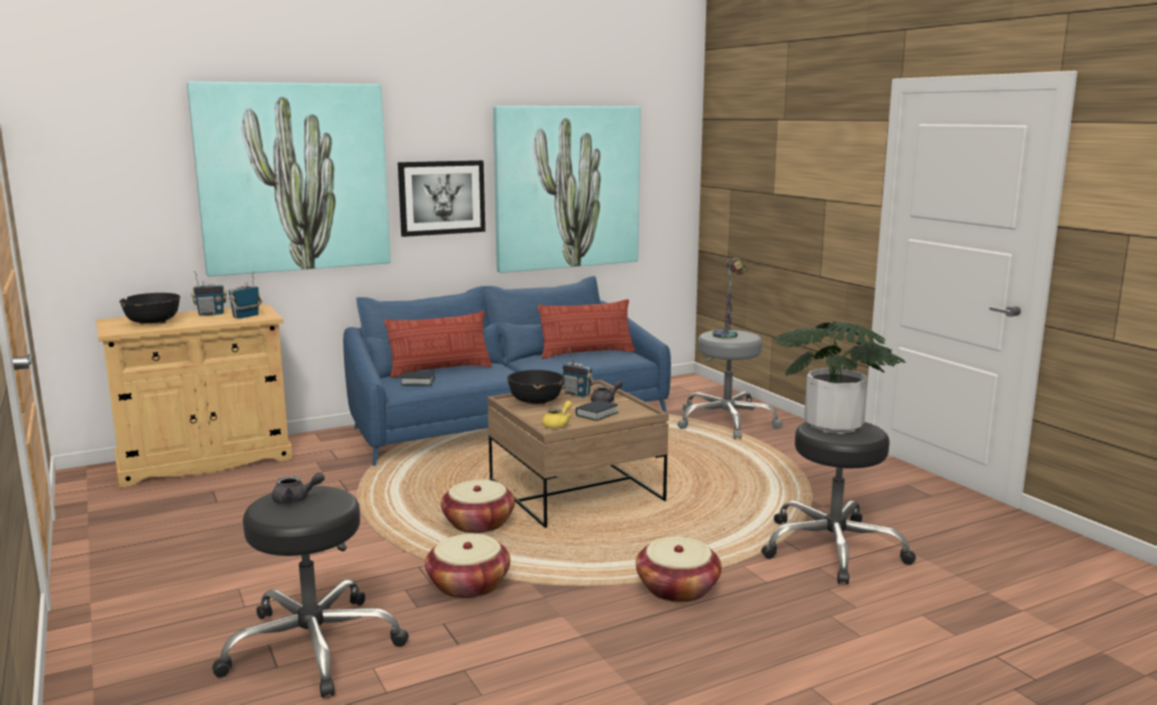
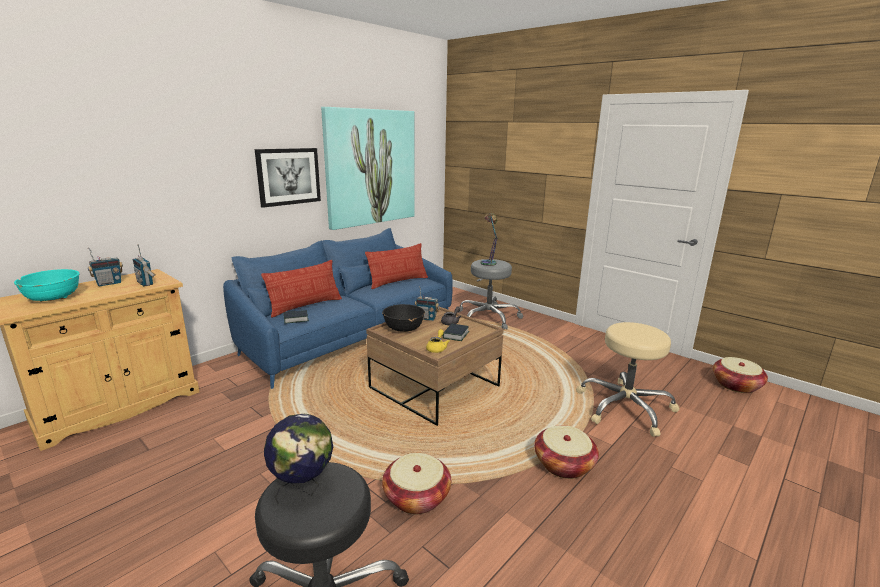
camera: 20 degrees left, 5 degrees up
black bowl [119,293,180,324] -> turquoise bowl [14,269,80,302]
picture [187,81,390,276] -> none
radio [228,271,262,319] -> radio turned 60 degrees counterclockwise [133,244,155,286]
grey teapot [272,472,325,503] -> globe [264,414,333,504]
basket [441,480,515,533] -> basket moved to [713,357,768,393]
black stool [761,421,916,584] -> beige stool [576,322,680,437]
potted plant [774,322,906,434] -> none

